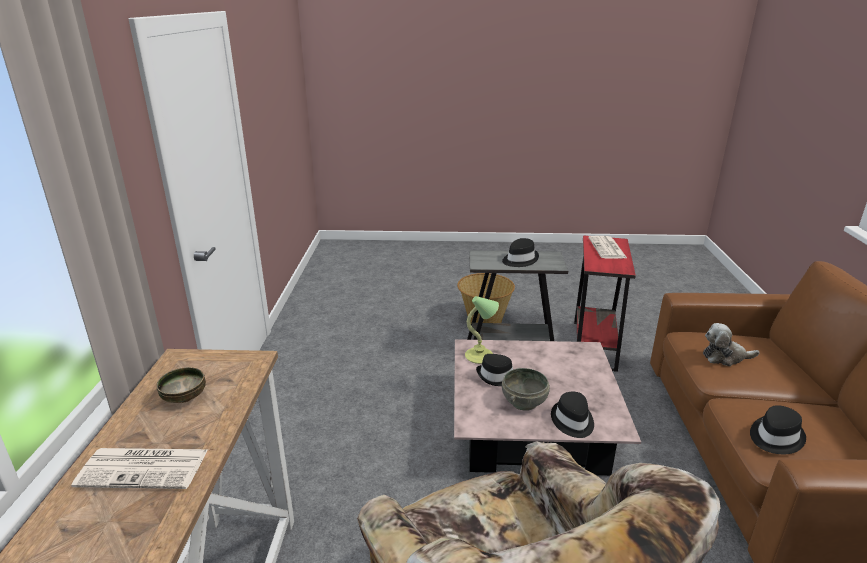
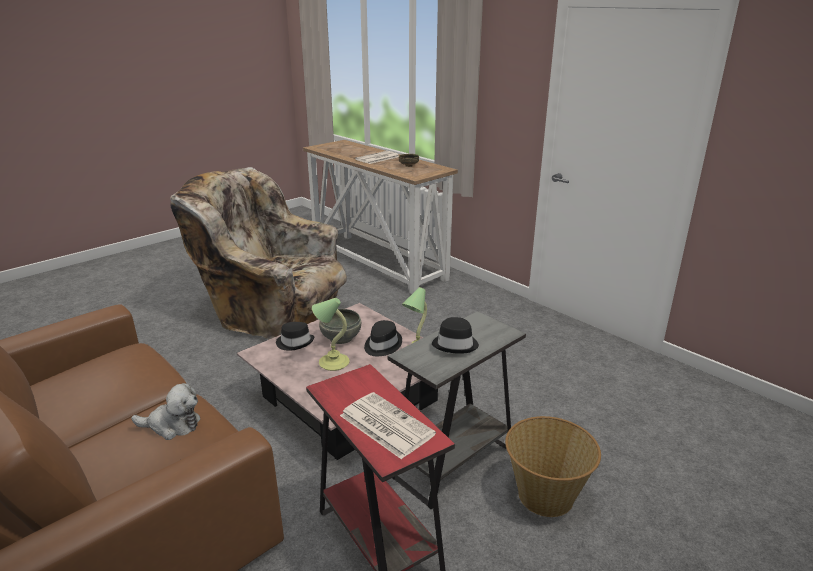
camera: 135 degrees right, 0 degrees up
plush toy [703,323,760,366] -> plush toy turned 45 degrees clockwise [131,383,201,440]
black hat [750,405,806,454] -> none
none -> table lamp [312,298,350,371]

